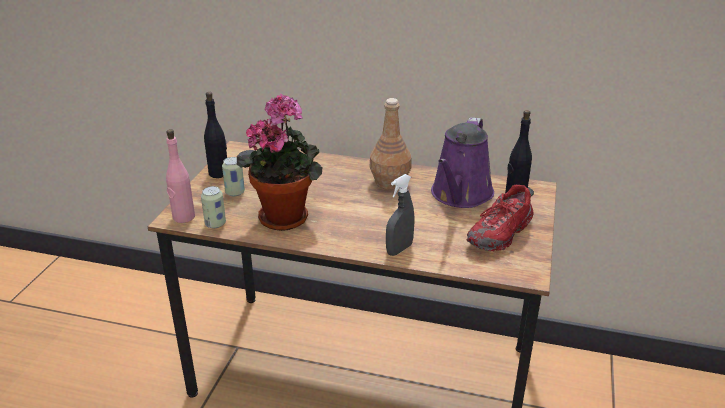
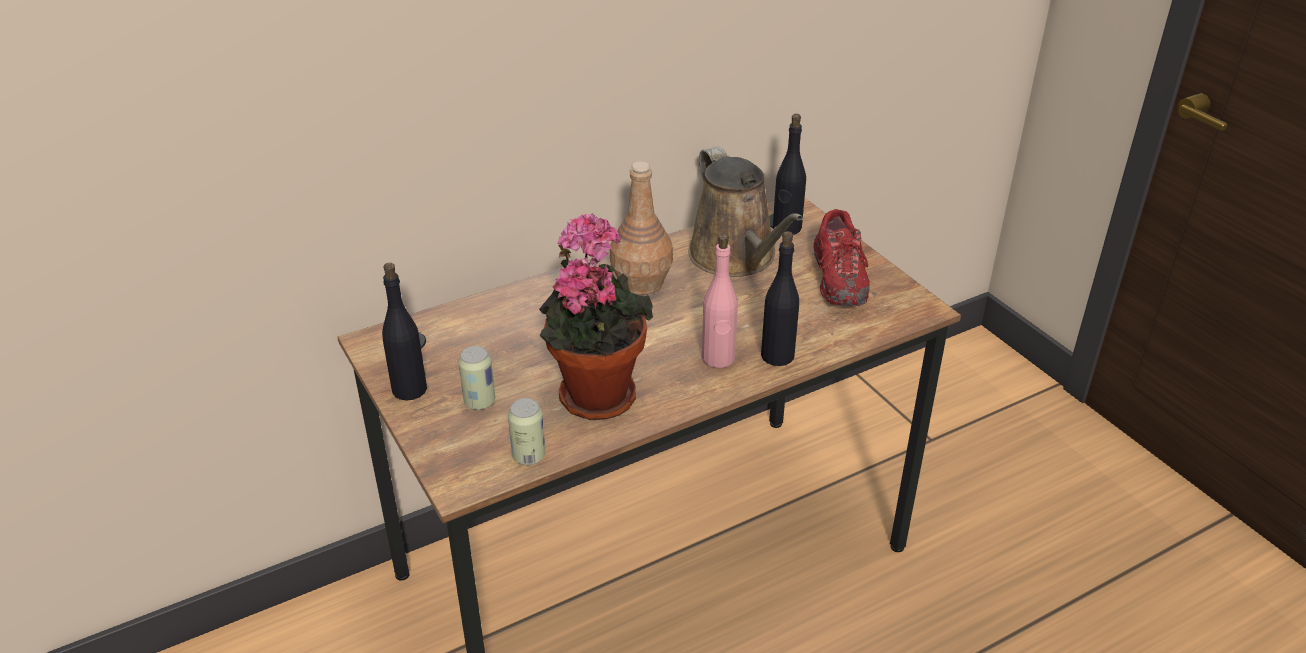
camera: 45 degrees left, 5 degrees up
pink bottle [166,129,195,223] -> pink bottle moved to [702,233,738,368]
grey spray bottle [386,174,415,256] -> black bottle [761,231,799,366]
purple watering can [431,117,494,208] -> brown watering can [688,146,803,277]

